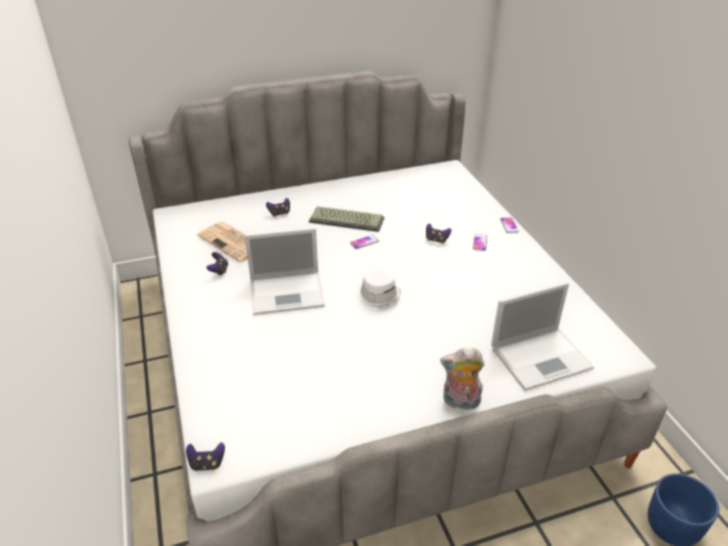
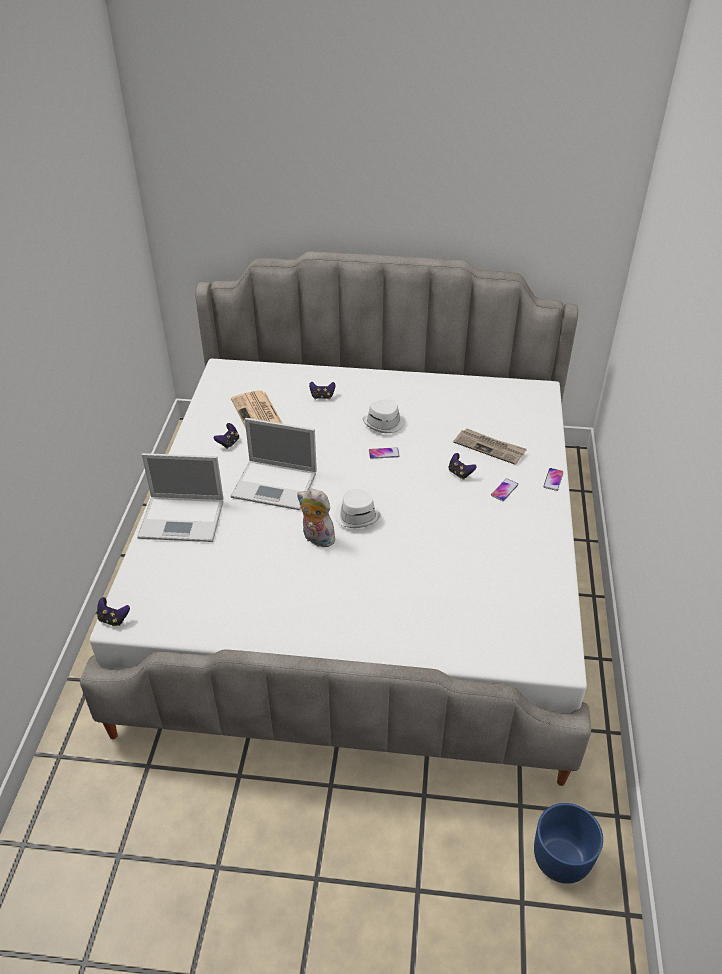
camera: 25 degrees right, 5 degrees up
keyboard [309,206,384,232] -> white hat [363,399,405,433]
plush toy [440,348,485,413] -> plush toy moved to [297,489,335,547]
laptop [491,282,594,391] -> laptop moved to [137,453,223,542]
none -> newspaper [453,428,527,465]

